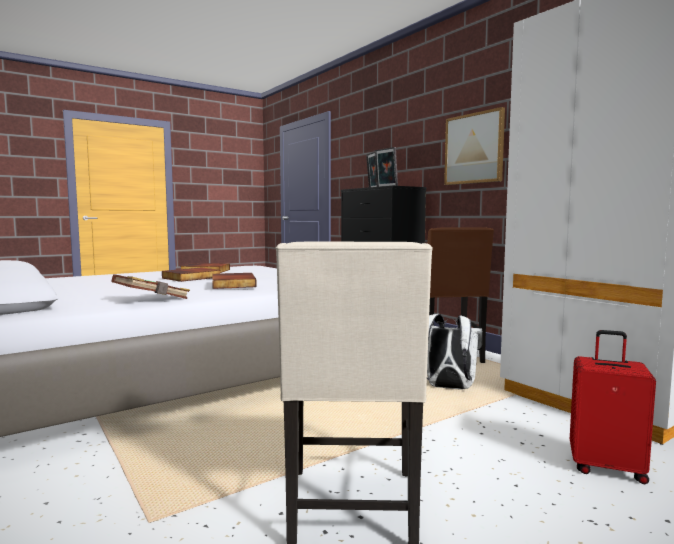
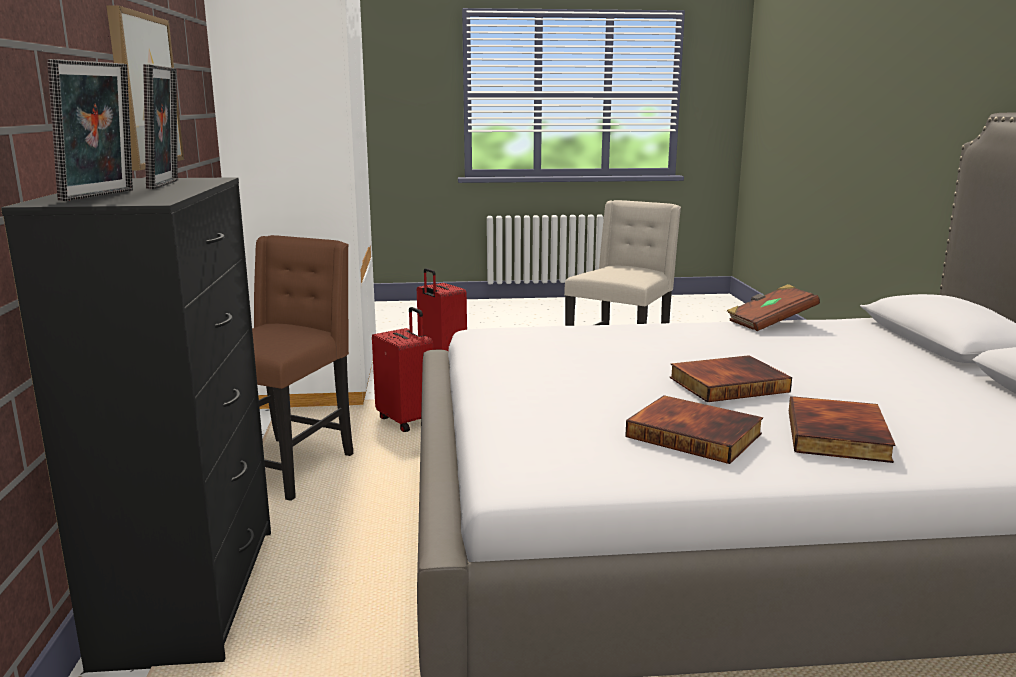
camera: 150 degrees left, 10 degrees up
book [213,273,256,289] -> book moved to [789,396,895,463]
white backpack [427,314,482,389] -> red suitcase [372,307,433,432]

